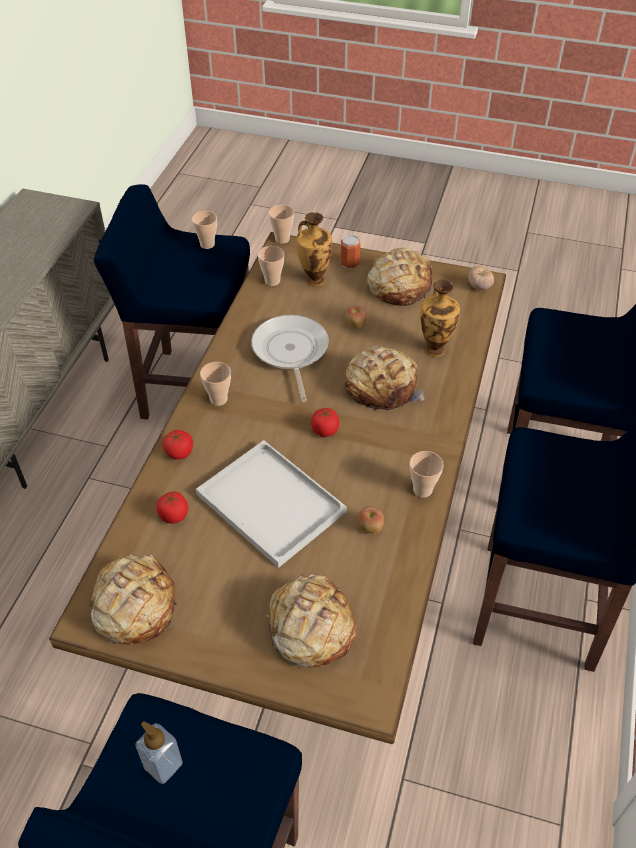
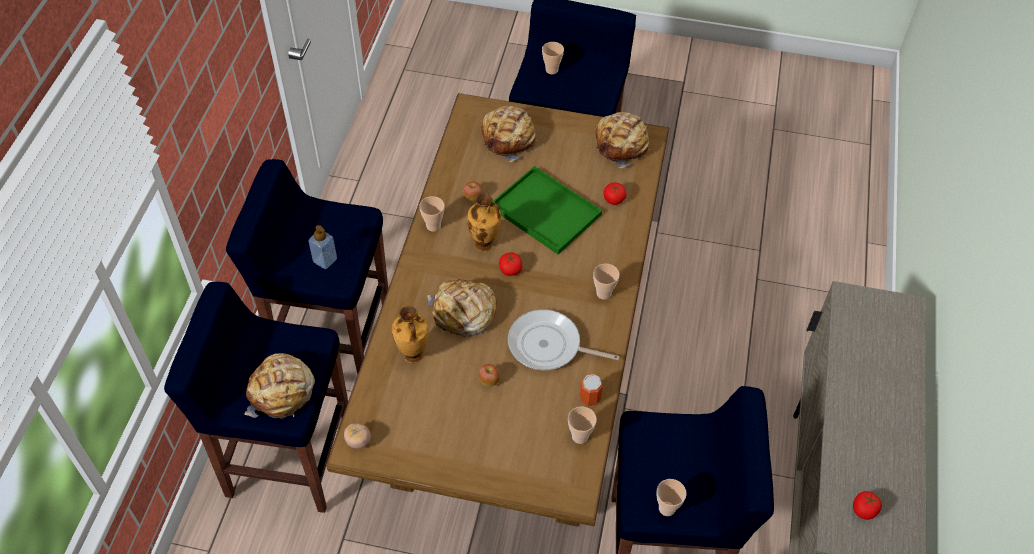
camera: 175 degrees right, 5 degrees up
soap dispenser [135,721,183,784] -> soap dispenser moved to [308,225,337,269]
tomato [163,430,193,459] -> tomato moved to [853,491,882,520]
white tray [196,440,347,568] -> green tray [492,166,602,255]
frying pan [251,315,329,403] -> frying pan turned 120 degrees clockwise [508,309,619,370]
cup [269,205,294,244] -> cup moved to [542,42,564,74]
vase [296,212,332,287] -> vase moved to [467,193,501,252]
can [340,235,360,269] -> can moved to [580,374,603,406]
bread [367,248,432,306] -> bread moved to [244,353,315,419]

